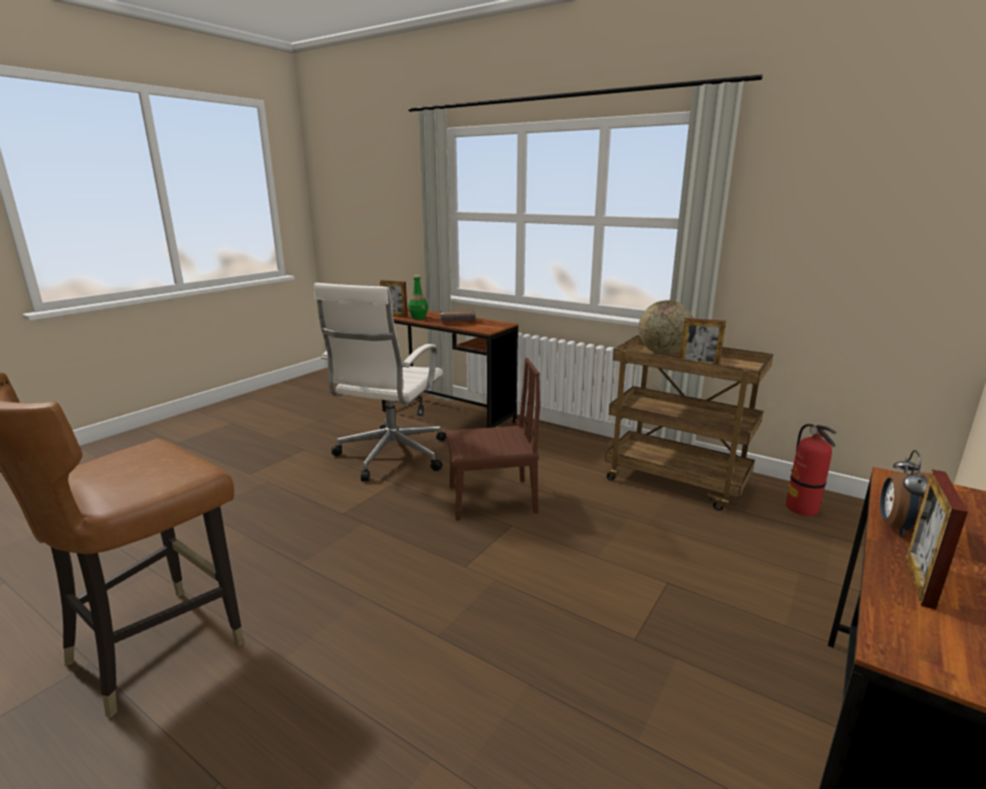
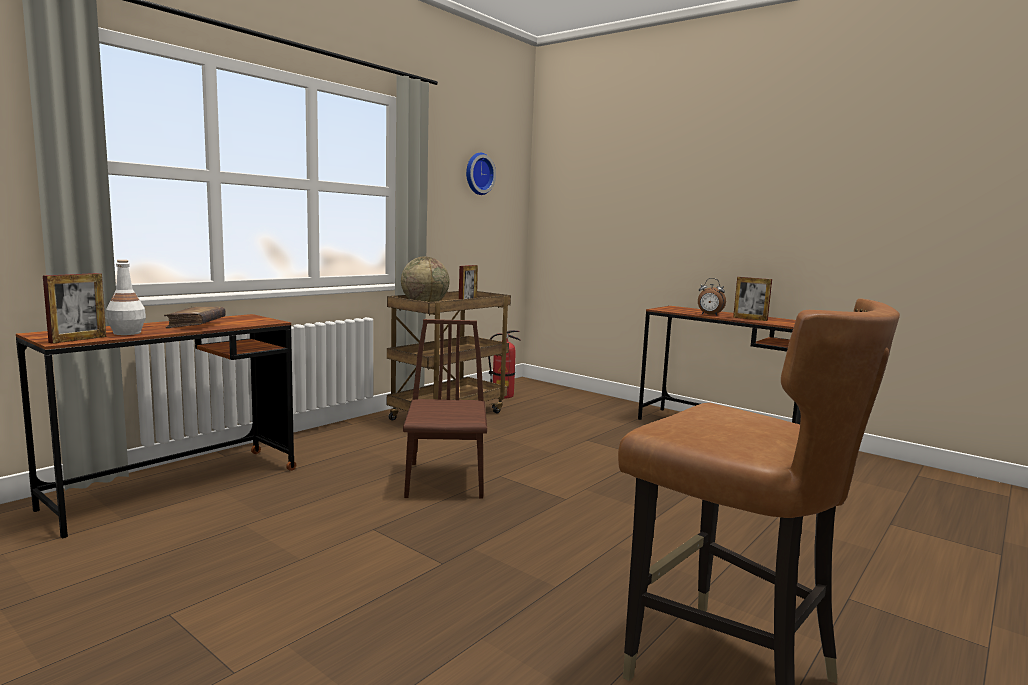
camera: 85 degrees left, 10 degrees down
white office chair [314,283,446,481] -> none
green bottle [408,275,428,319] -> white bottle [106,260,146,335]
none -> wall clock [466,153,496,195]

